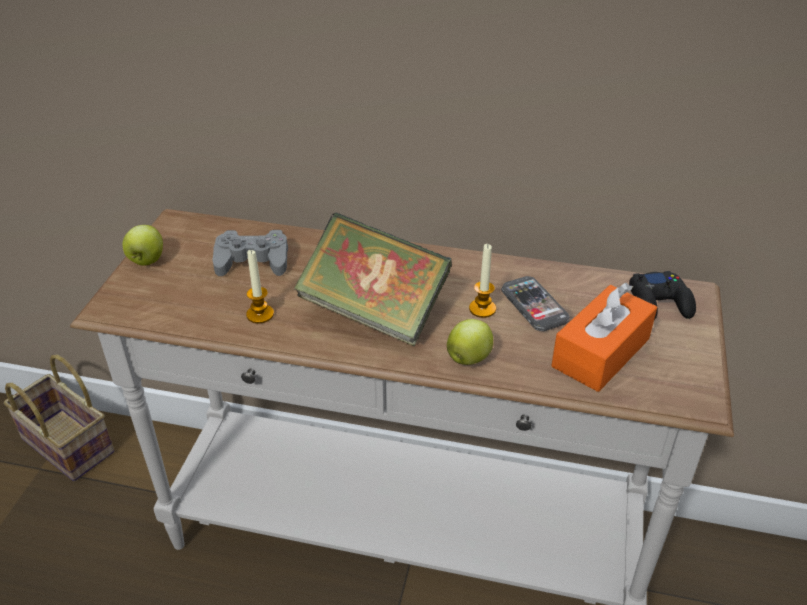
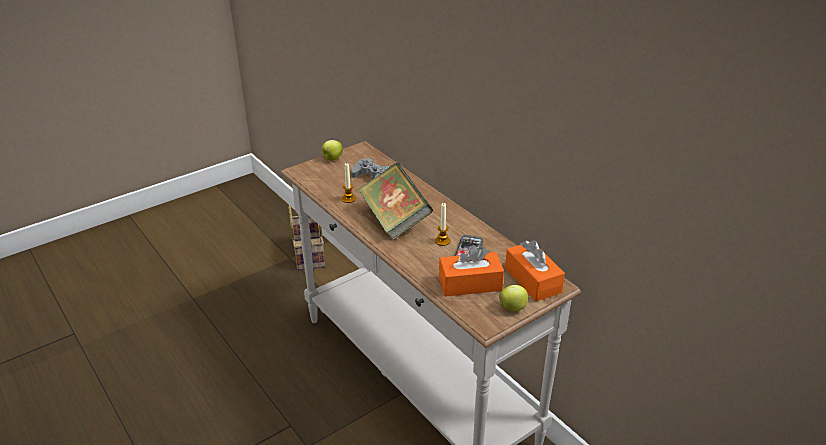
camera: 40 degrees right, 5 degrees down
apple [447,319,493,365] -> apple moved to [499,285,530,311]
black game controller [629,271,696,320] -> orange tissue box [505,240,565,301]

